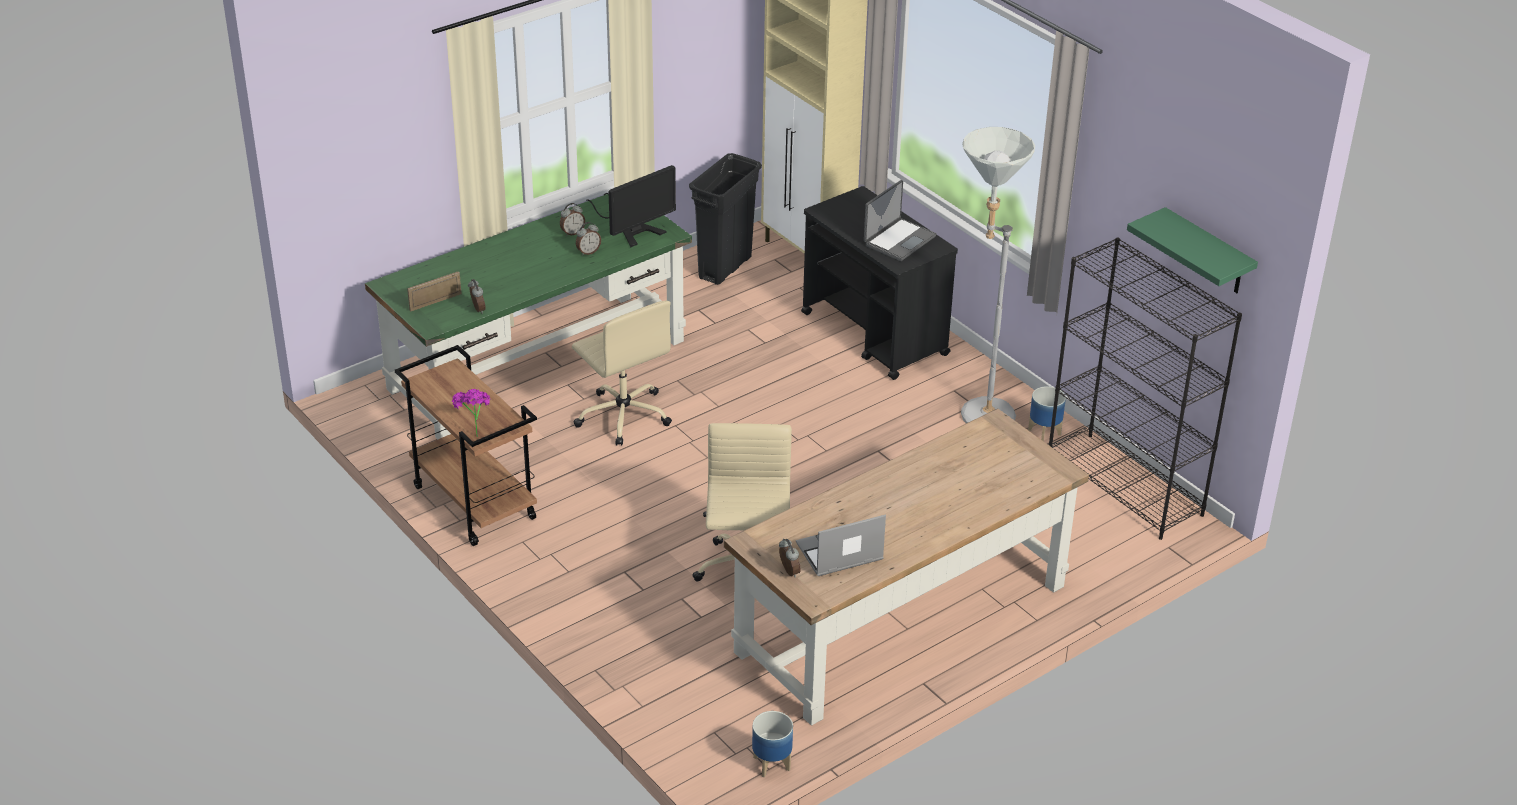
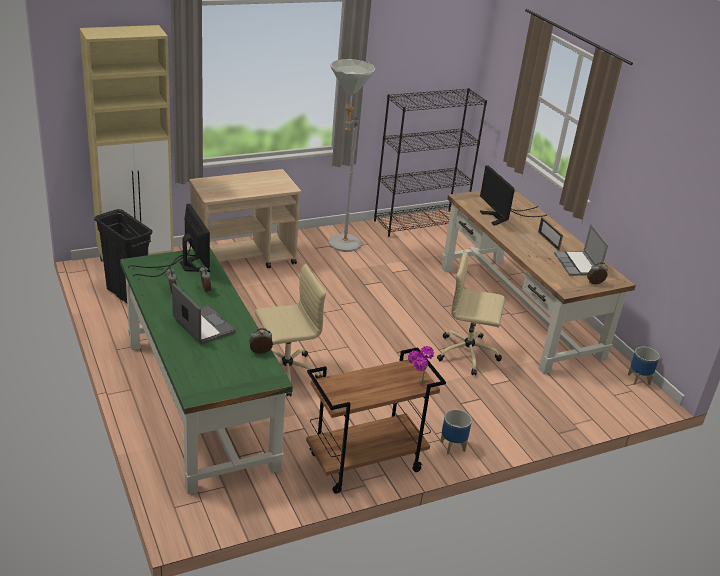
camera: 80 degrees left, 5 degrees down
picture frame [407,271,461,311] -> picture frame moved to [538,217,563,251]
black cart [801,186,958,380] -> beige cart [190,169,301,268]
laptop [864,180,937,261] -> laptop moved to [172,283,236,344]
planter [1028,386,1066,441] -> planter moved to [440,409,472,455]
green shelf [1127,207,1258,293] -> none
none -> monitor [480,165,547,226]

